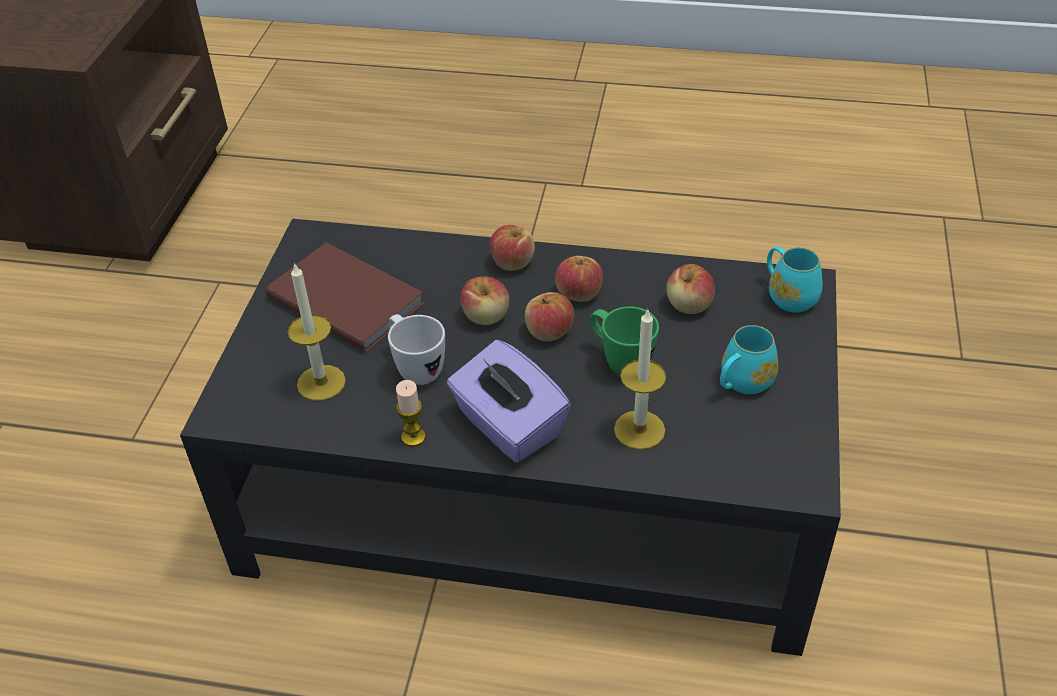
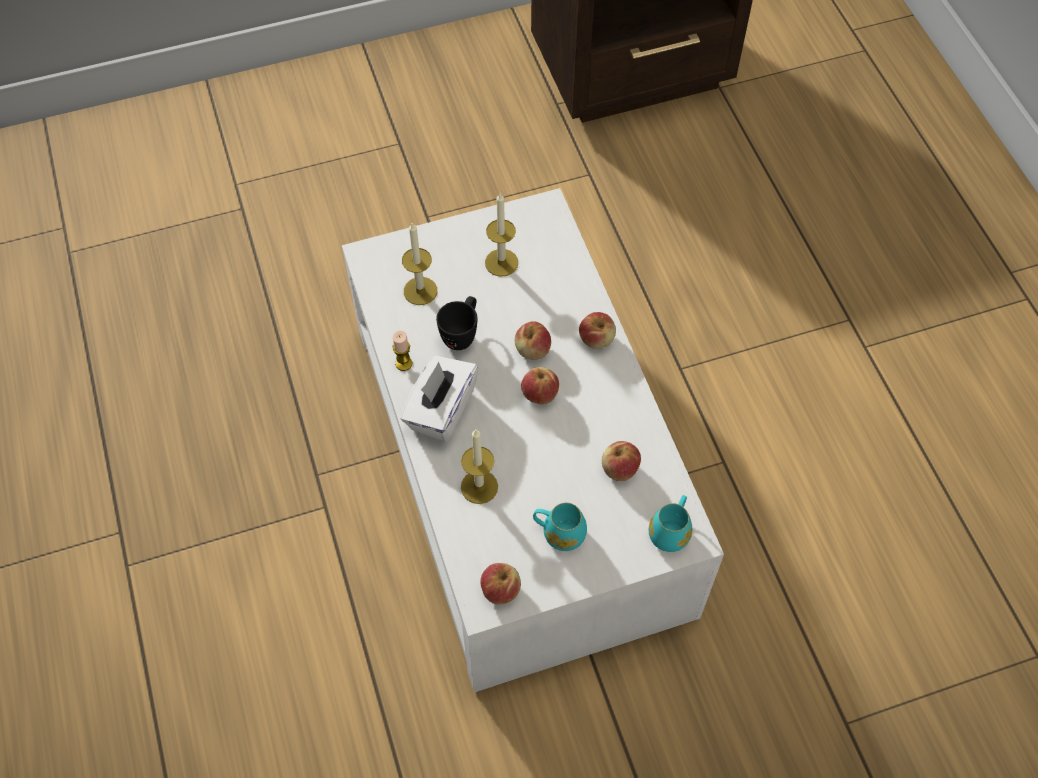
camera: 60 degrees right, 15 degrees up
black coffee table [180,219,841,656] -> white coffee table [342,188,724,693]
brown book [266,242,424,352] -> candle [485,192,518,276]
white mug [388,314,445,385] -> black mug [436,296,477,350]
purple tissue box [447,340,571,463] -> white tissue box [401,355,478,442]
apple [555,256,603,302] -> apple moved to [480,563,521,604]
green mug [589,306,659,375] -> none

